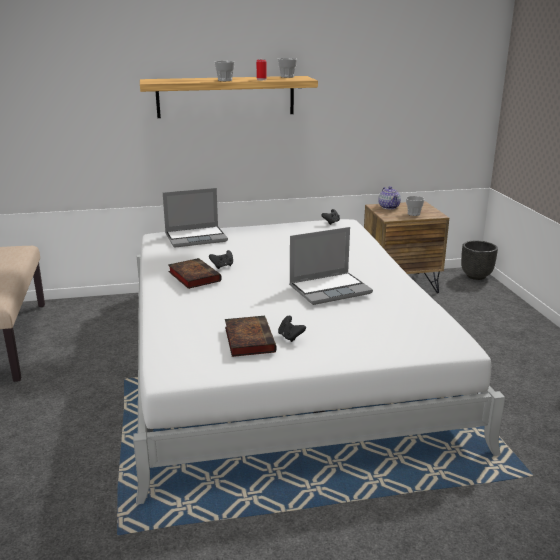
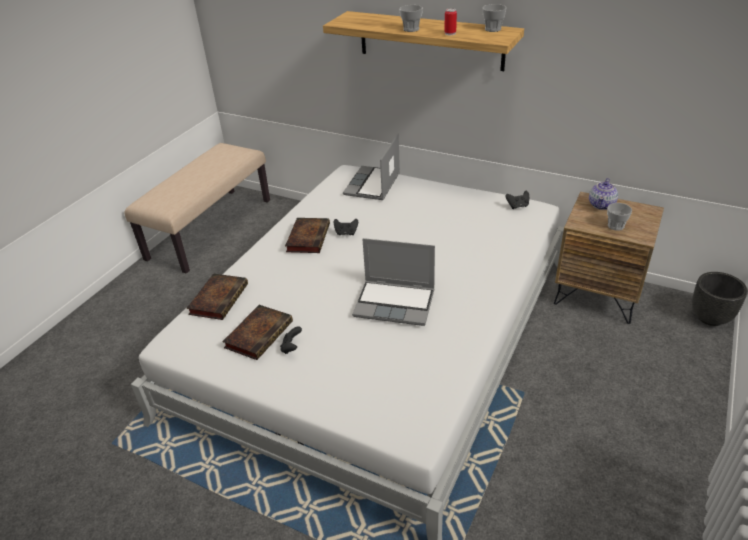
camera: 40 degrees right, 15 degrees up
laptop [163,188,228,247] -> laptop turned 90 degrees clockwise [343,133,400,200]
none -> book [187,273,248,320]

